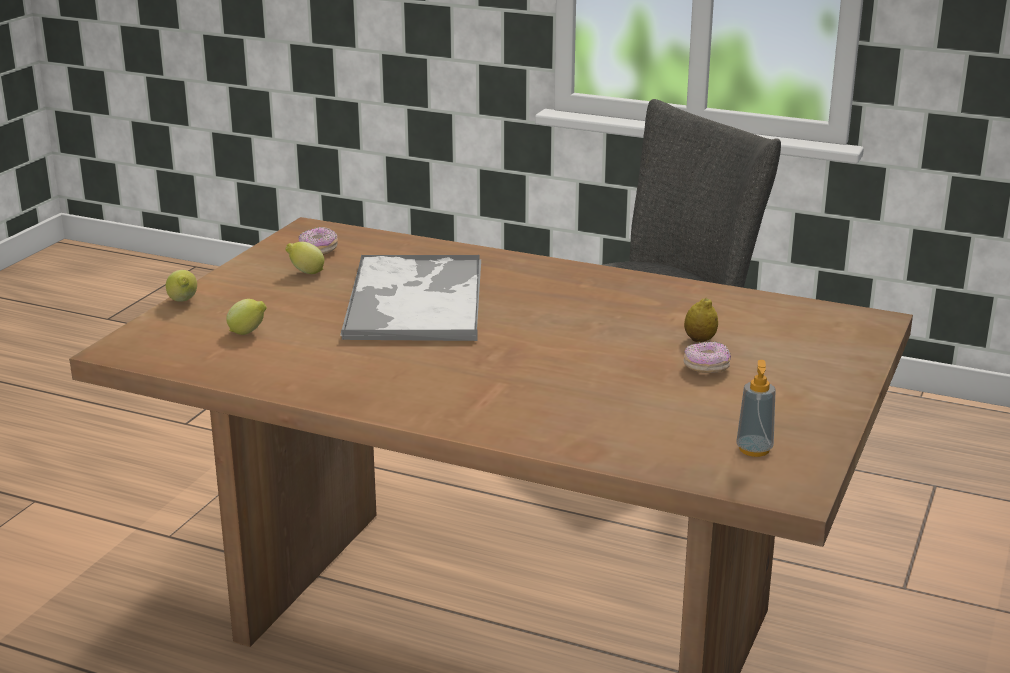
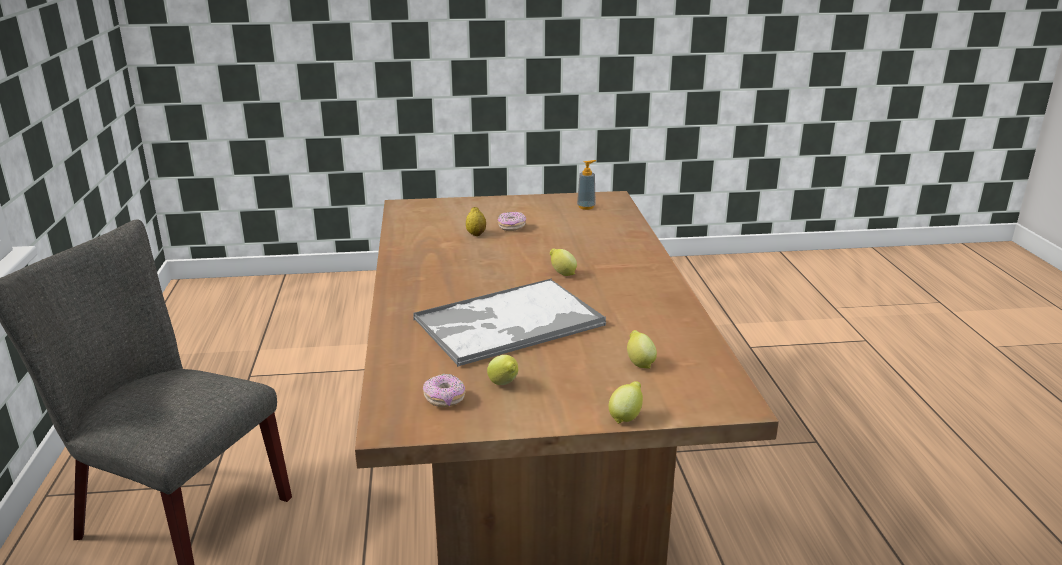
camera: 120 degrees left, 0 degrees up
none -> lemon [550,248,577,276]

